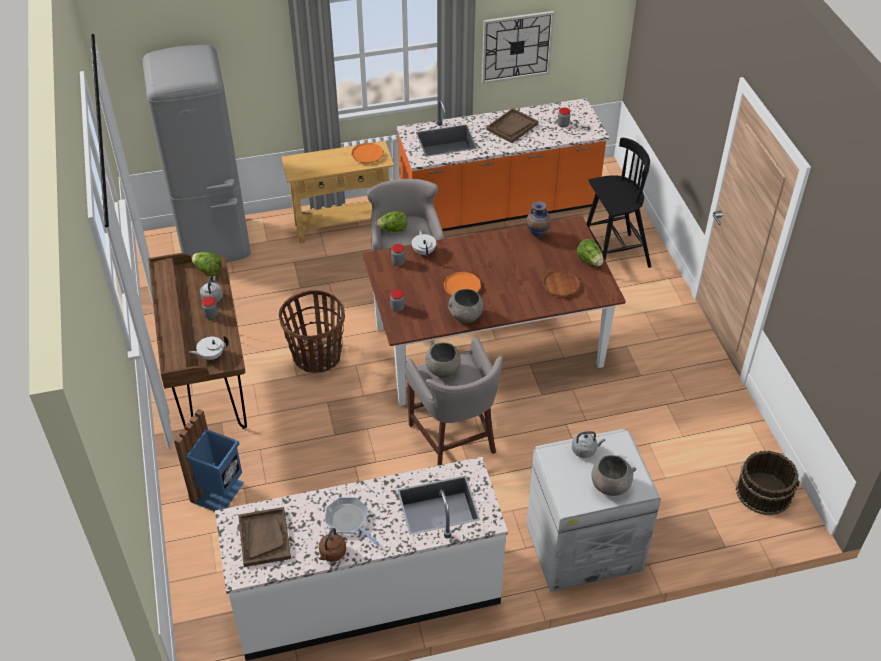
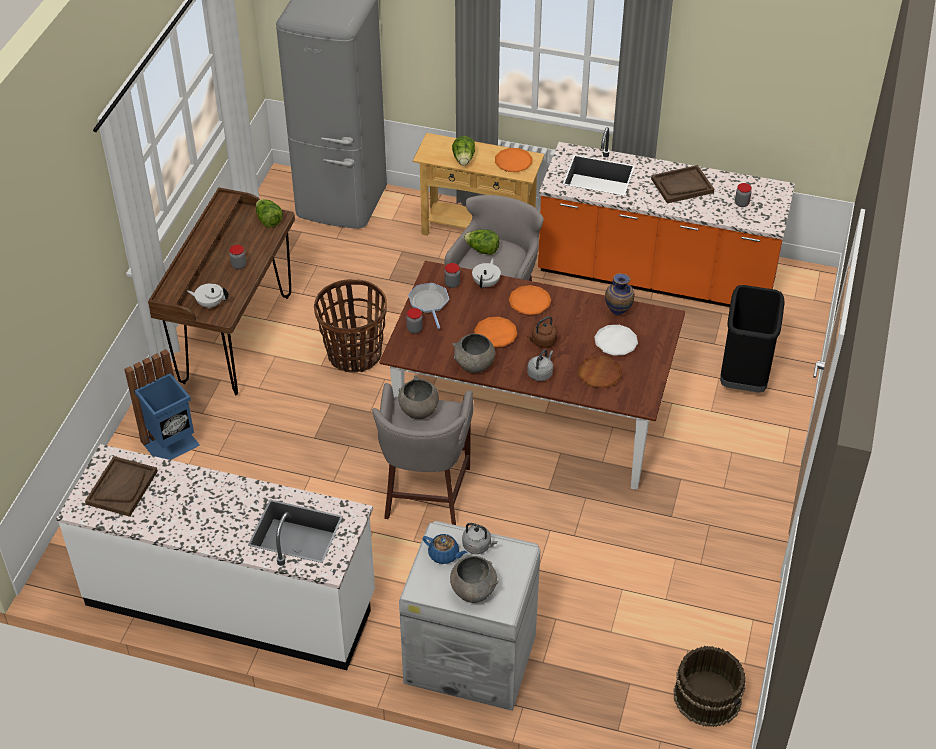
camera: 30 degrees right, 0 degrees up
grey kettle [200,276,223,303] -> grey kettle moved to [527,349,553,381]
brown kettle [319,528,346,562] -> brown kettle moved to [527,316,557,348]
frying pan [325,497,379,546] -> frying pan moved to [408,283,449,329]
wall clock [482,11,554,84] -> none
lettuce [577,239,603,266] -> lettuce moved to [452,136,475,165]
black stool [586,138,651,268] -> black trash can [720,285,784,393]
none -> blue teapot [423,534,468,564]
none -> orange plate [509,285,551,315]
none -> white plate [595,325,638,356]

